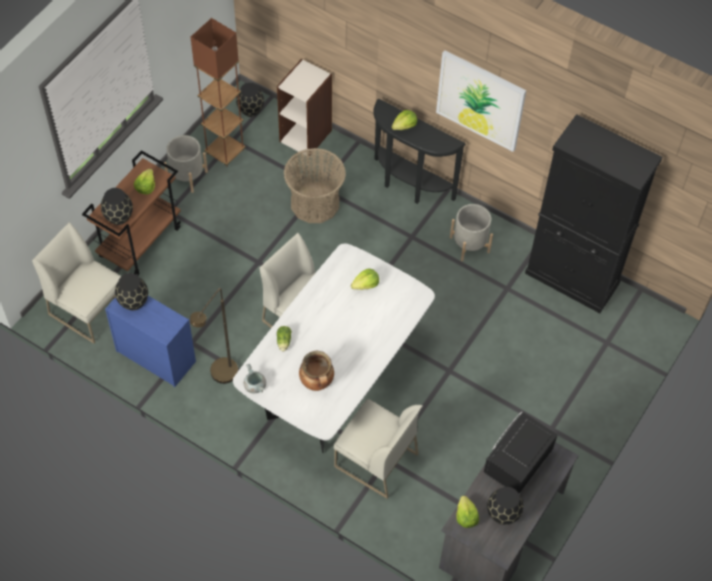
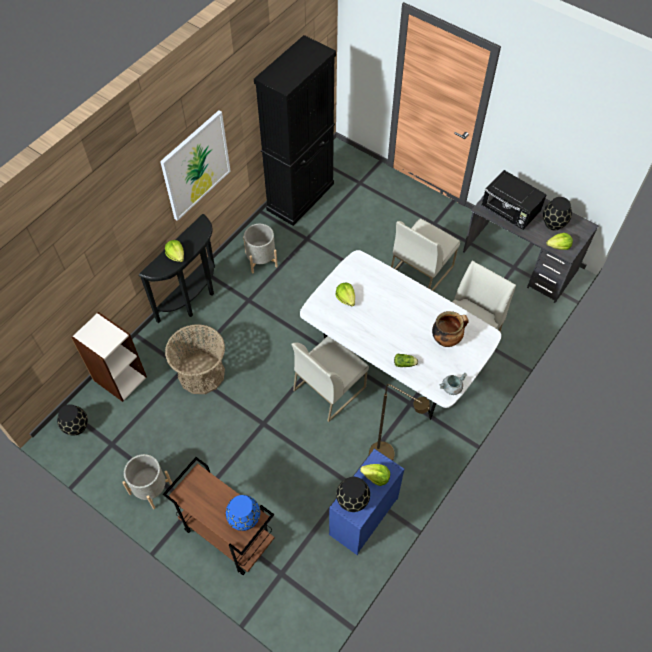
camera: 85 degrees left, 0 degrees up
white chair [32,222,121,344] -> white chair moved to [391,219,460,291]
black vase [101,188,133,225] -> blue vase [226,495,260,531]
lettuce [134,169,155,195] -> lettuce moved to [360,464,390,486]
brown floor lamp [191,18,246,167] -> none

